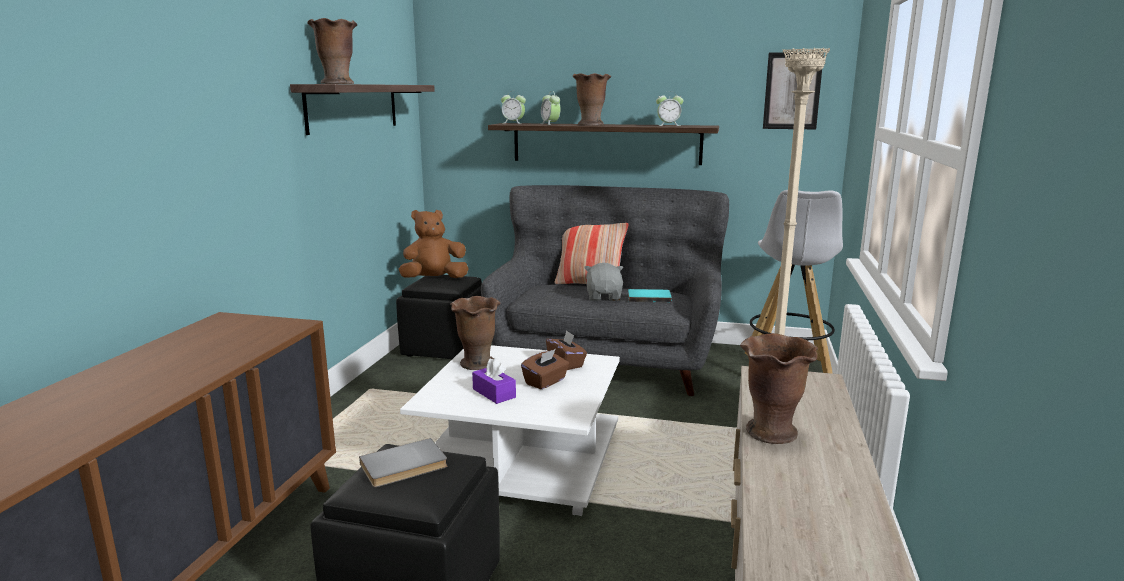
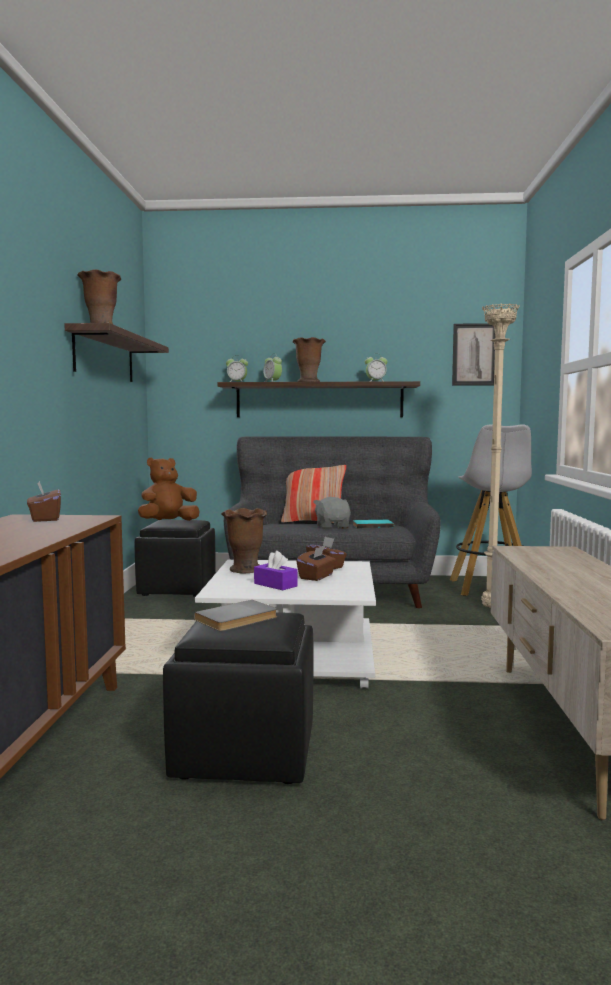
camera: 10 degrees left, 10 degrees down
brown vase [740,333,818,444] -> none
none -> brown tissue box [27,481,61,522]

